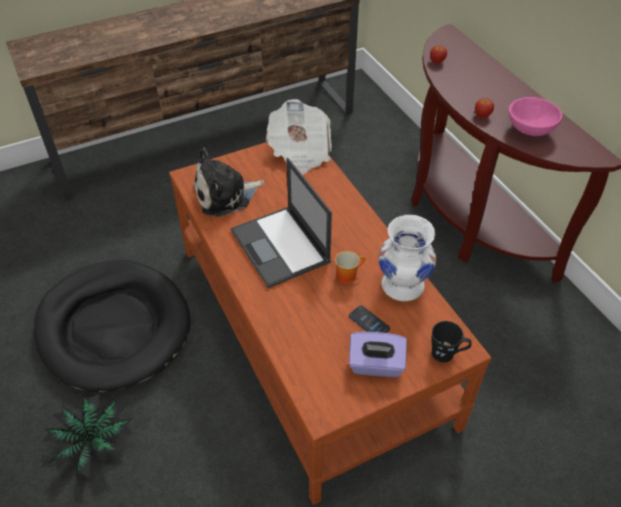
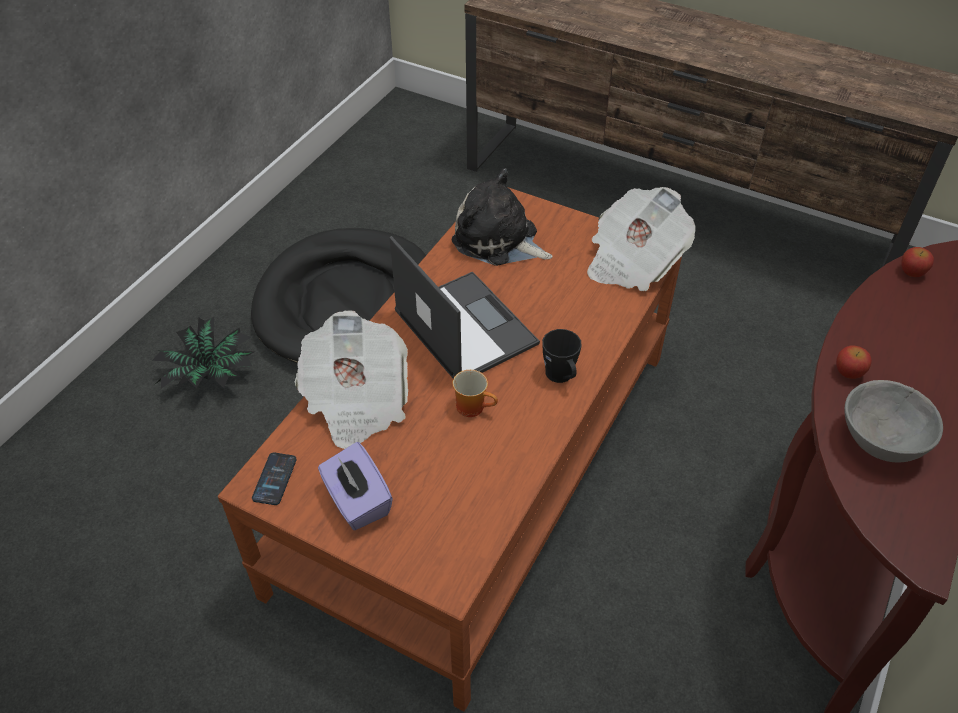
camera: 55 degrees right, 0 degrees up
laptop [231,158,332,288] -> laptop turned 120 degrees clockwise [390,236,540,378]
phone [349,305,390,333] -> phone moved to [252,453,297,505]
white vase [378,215,436,301] -> none
black mug [431,321,472,363] -> black mug moved to [542,329,581,383]
pink bowl [508,97,563,136] -> grey bowl [844,380,943,462]
none -> newspaper [295,311,408,449]

